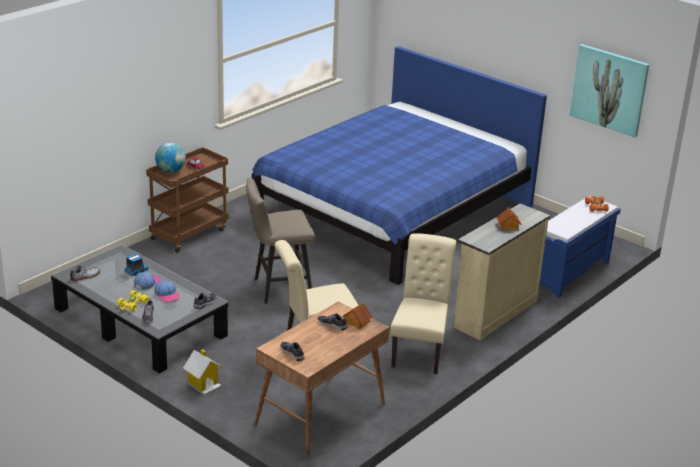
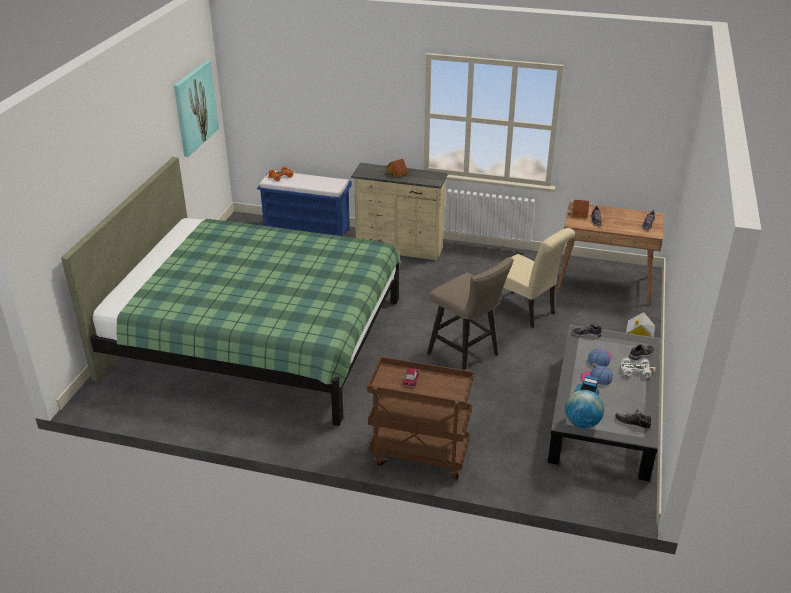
camera: 115 degrees left, 5 degrees up
yellow toy car [117,290,149,312] -> white toy car [621,358,656,378]
globe [155,142,186,173] -> globe moved to [565,390,604,429]
blue bed [252,46,547,285] -> green bed [61,157,401,426]
beige chair [390,233,457,374] -> none

